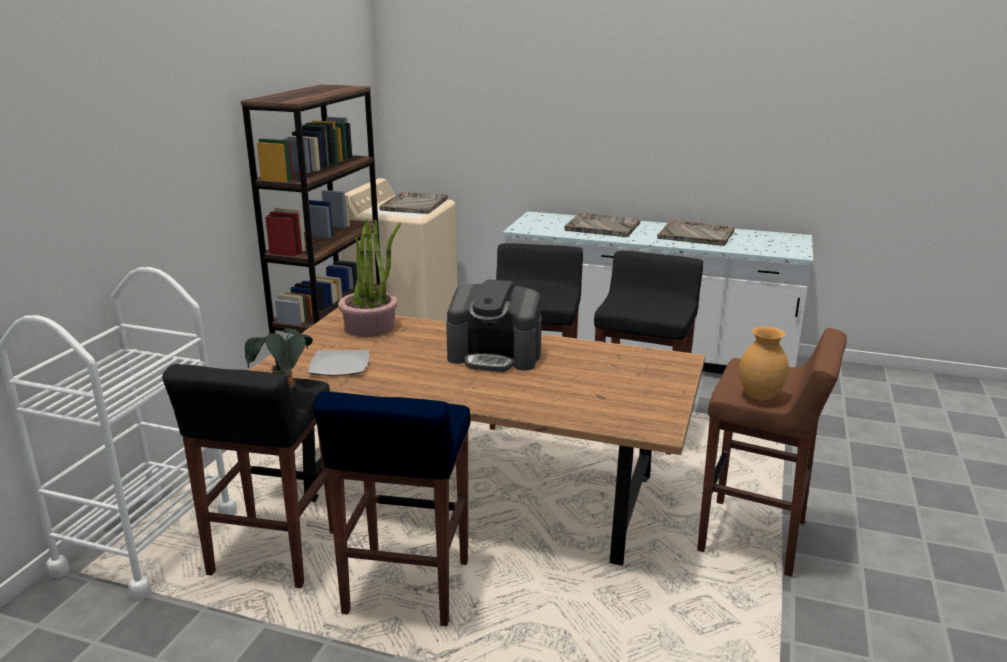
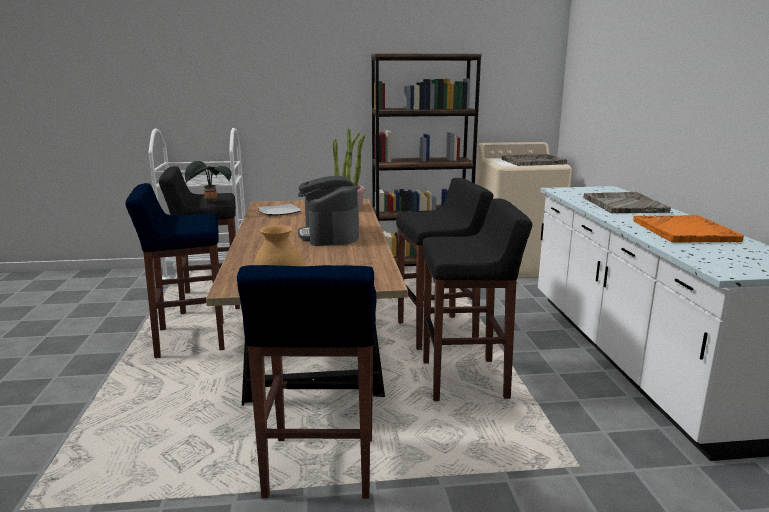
camera: 65 degrees right, 5 degrees down
grey tray [657,220,735,246] -> orange tray [633,215,744,243]
brown stool [697,328,847,576] -> blue stool [237,265,377,499]

